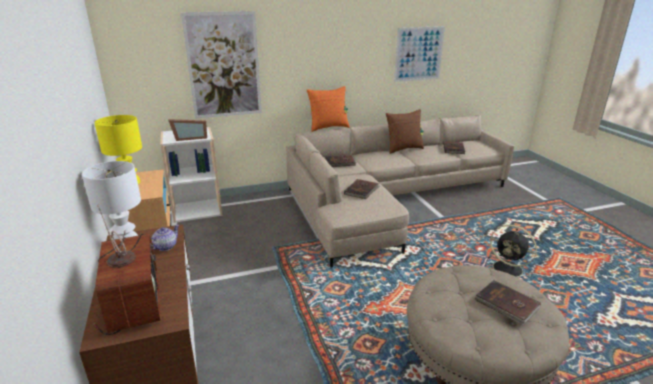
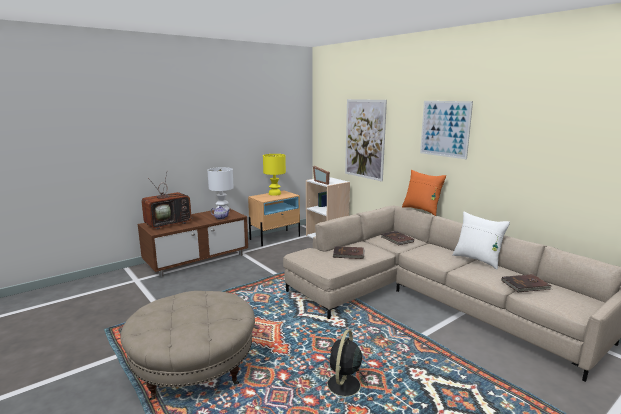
camera: 70 degrees right, 10 degrees down
brown pillow [386,109,424,154] -> white pillow [452,211,510,269]
picture [394,26,445,82] -> picture moved to [420,101,473,159]
brown book [475,280,541,326] -> none

